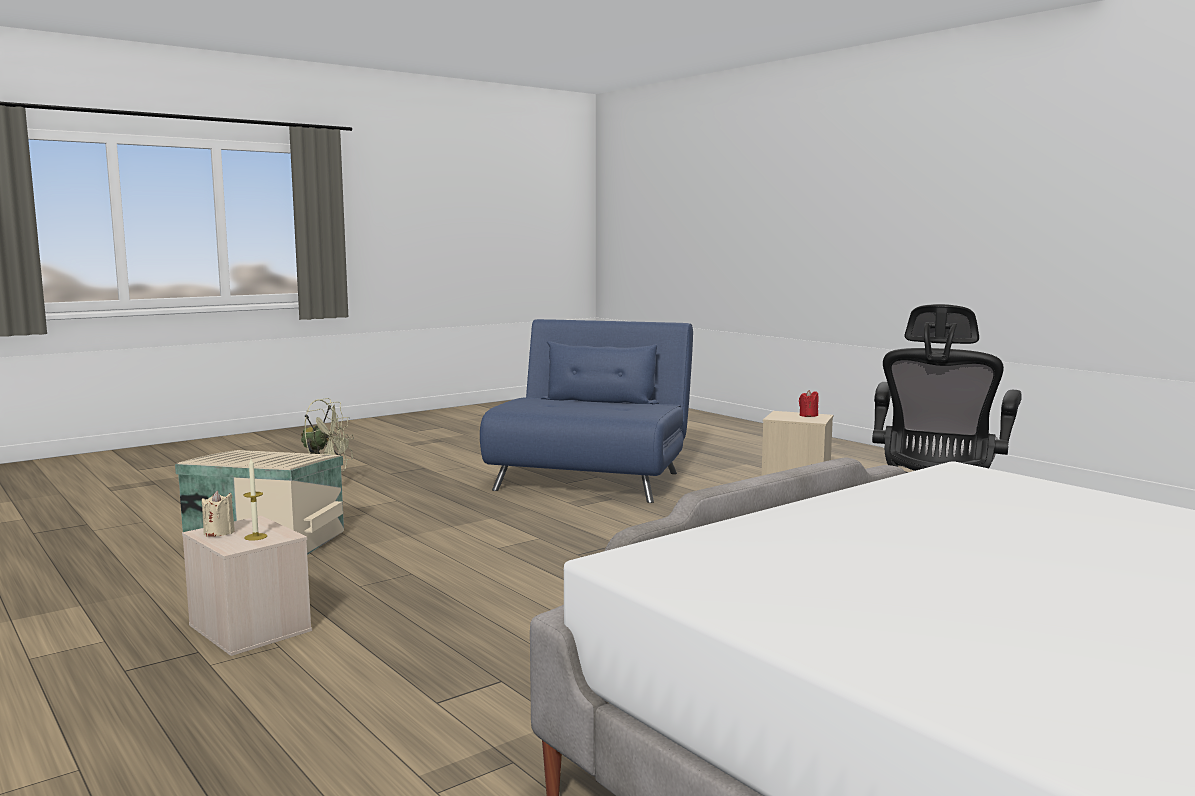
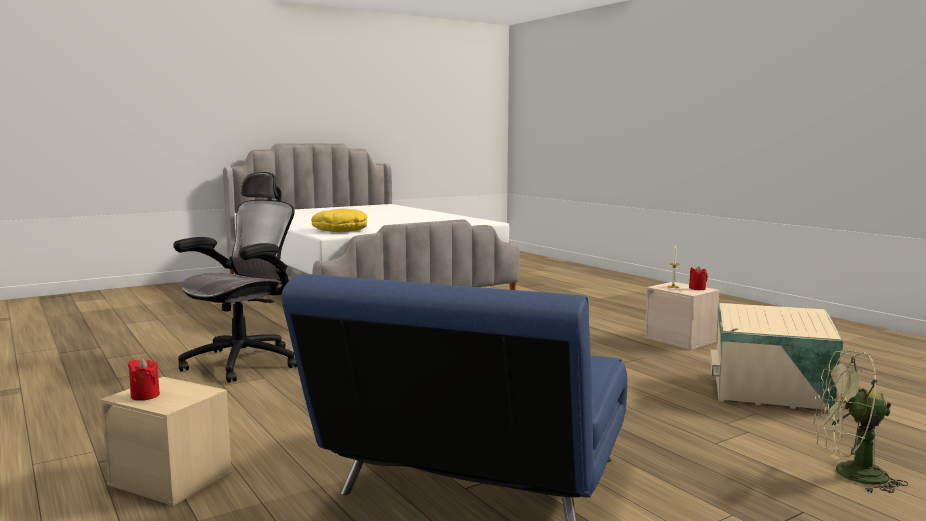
camera: 175 degrees left, 0 degrees up
beige candle [202,491,235,537] -> red candle [689,266,708,290]
none -> yellow pillow [311,208,368,232]

